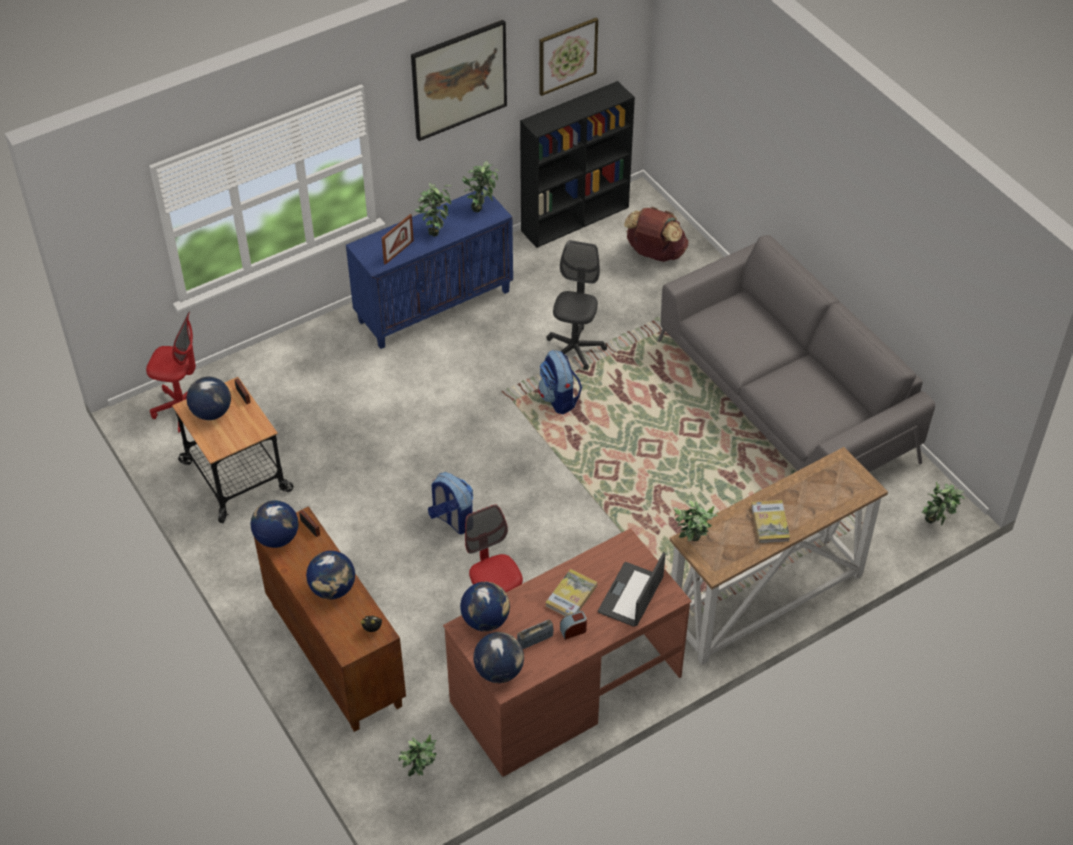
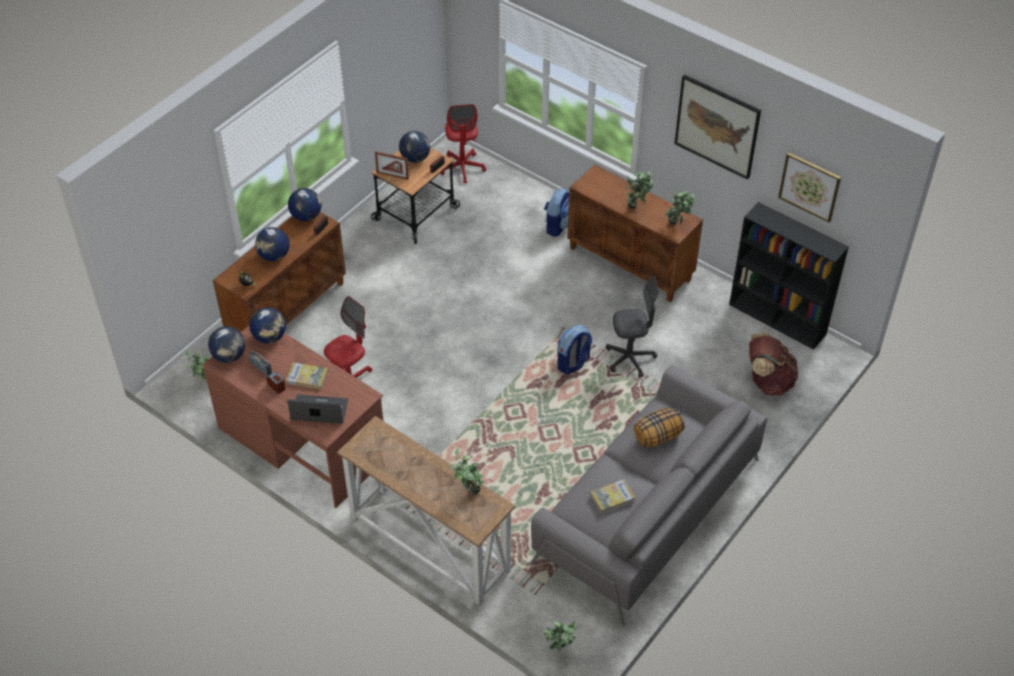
camera: 70 degrees right, 0 degrees up
blue cabinet [346,187,513,349] -> brown cabinet [567,164,703,302]
picture frame [382,214,414,265] -> picture frame moved to [375,151,409,180]
backpack [428,472,473,534] -> backpack moved to [544,188,569,237]
potted plant [673,500,718,541] -> potted plant moved to [450,447,485,494]
book [751,500,790,543] -> book moved to [591,479,636,514]
none -> pillow [634,408,685,447]

